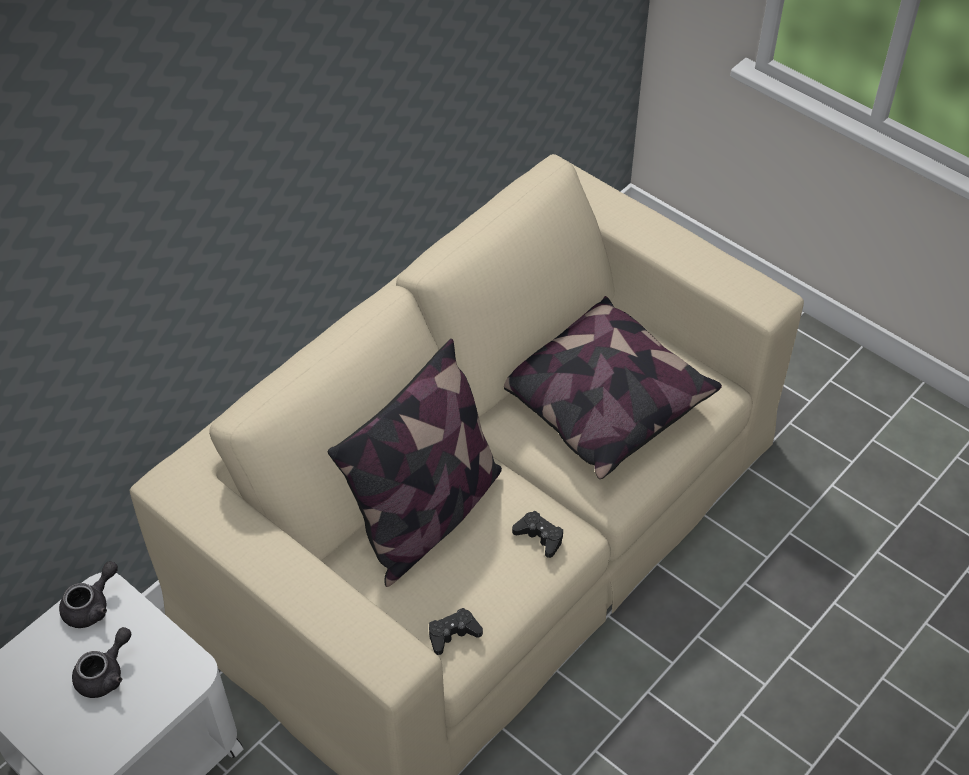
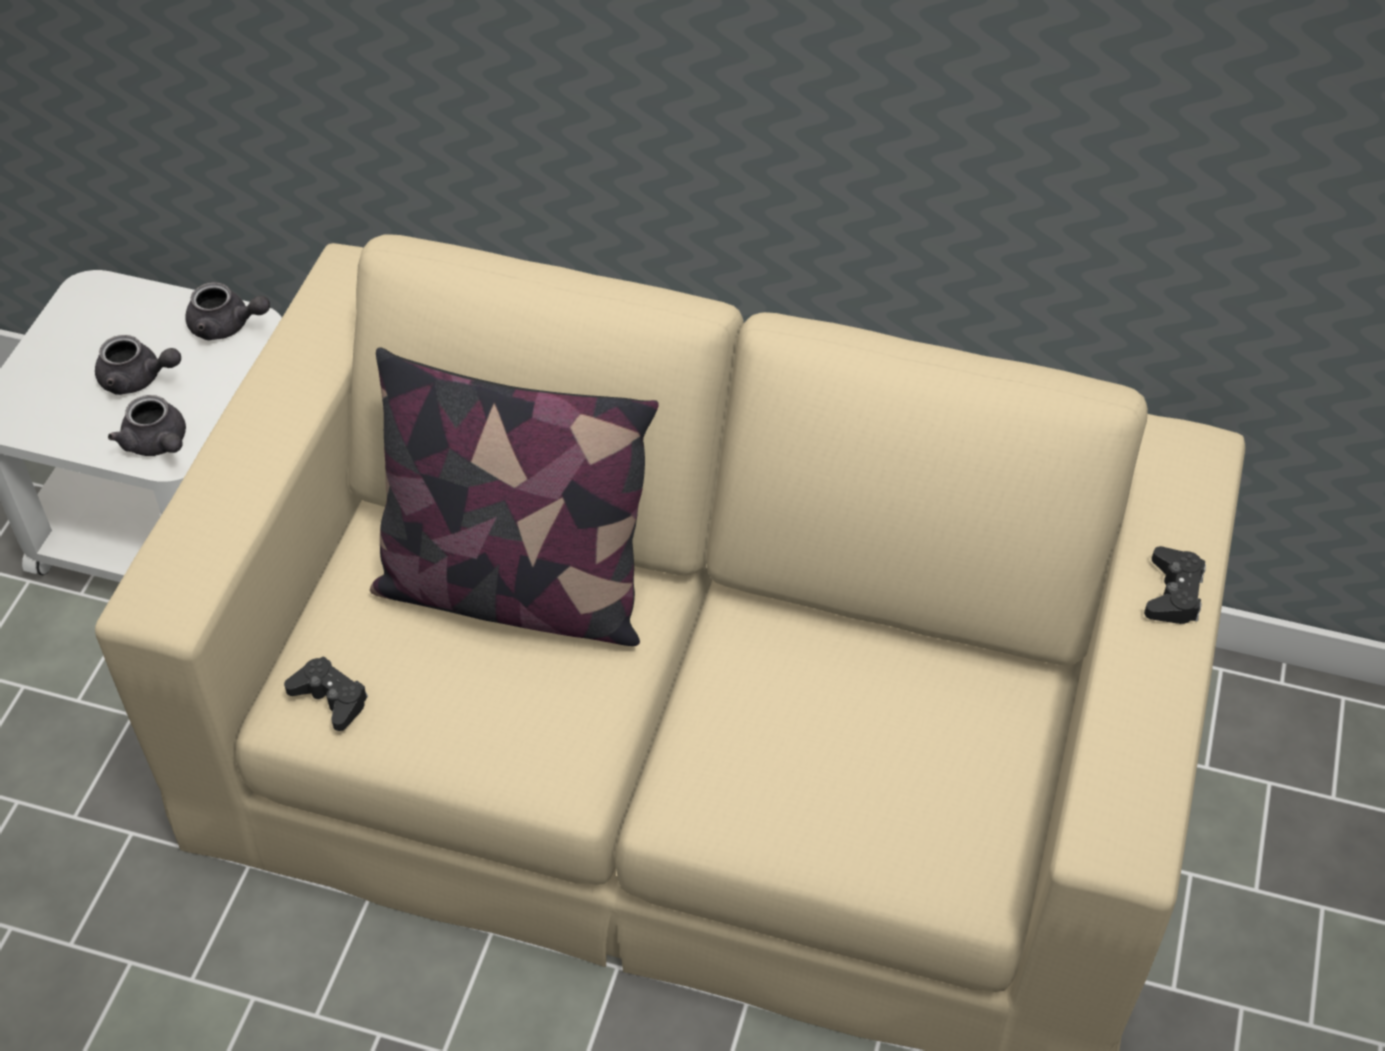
camera: 65 degrees right, 0 degrees up
pillow [504,296,722,479] -> none
black game controller [512,511,563,558] -> black game controller moved to [1144,546,1206,624]
none -> grey teapot [108,395,186,456]

